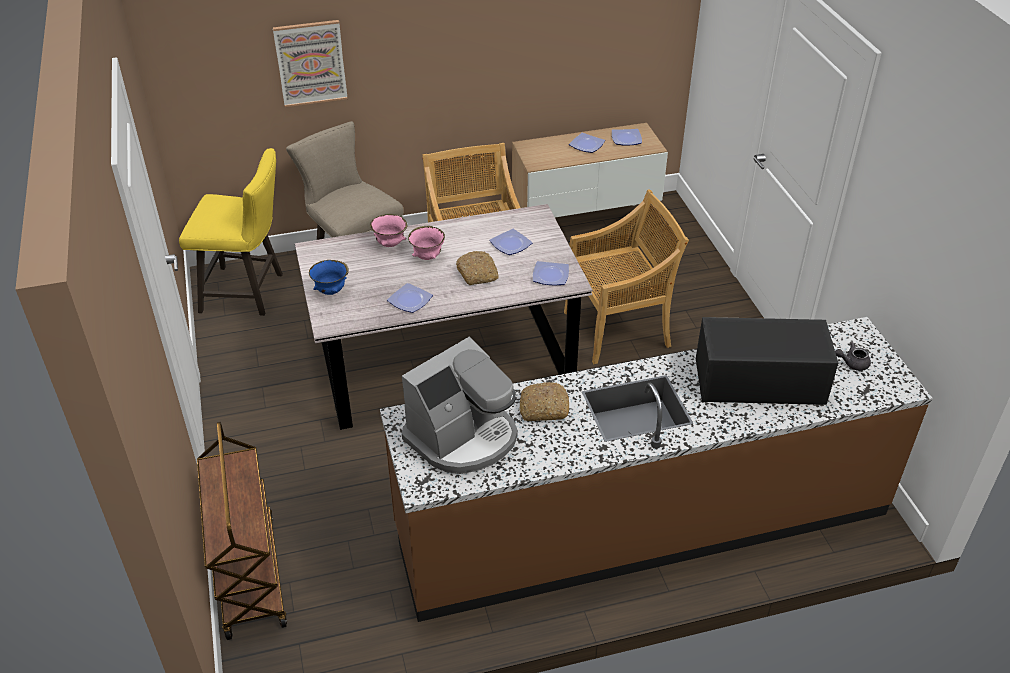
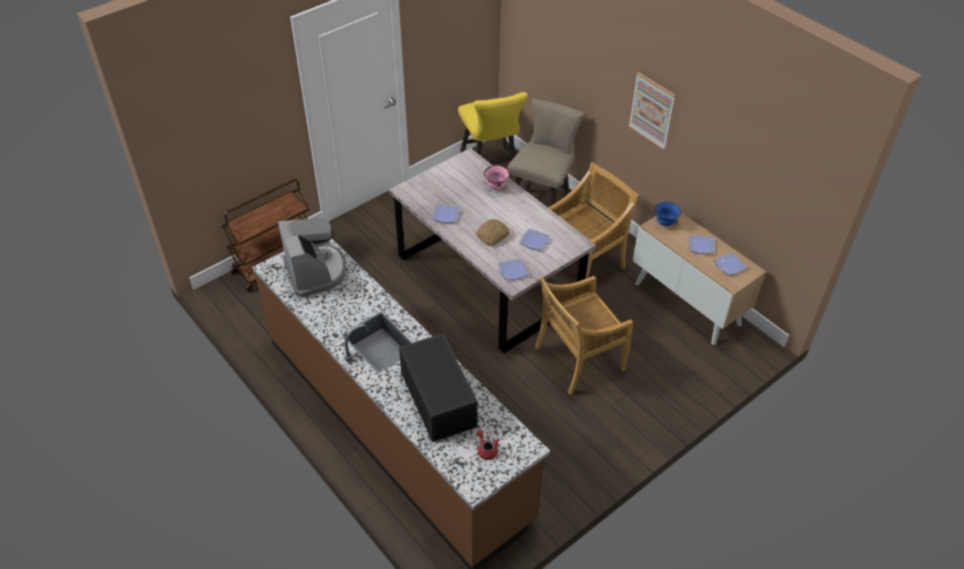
camera: 65 degrees right, 5 degrees up
picture [273,20,348,107] -> picture moved to [628,72,676,150]
blue bowl [309,260,349,295] -> blue bowl moved to [655,201,682,226]
coffee machine [402,336,518,474] -> coffee machine turned 135 degrees counterclockwise [278,218,346,298]
pink bowl [408,226,445,260] -> none
bread [519,382,569,421] -> none
beige chair [564,190,689,364] -> beige chair turned 105 degrees clockwise [535,275,633,395]
grey teapot [835,342,871,371] -> red teapot [477,430,499,460]

